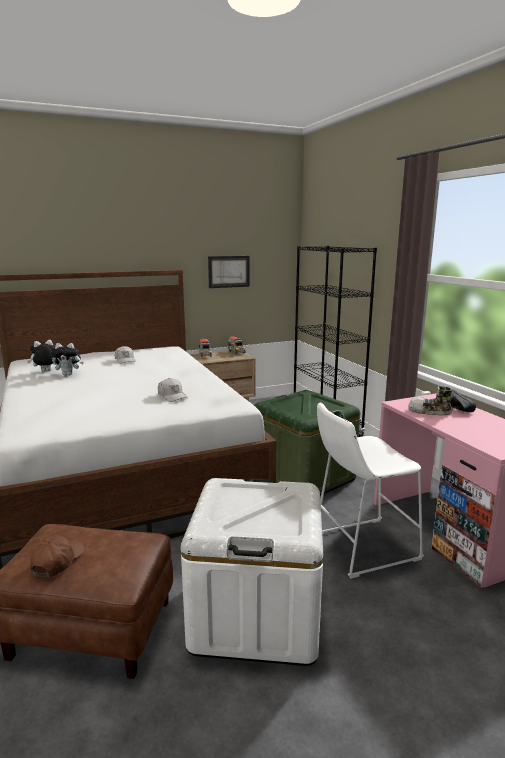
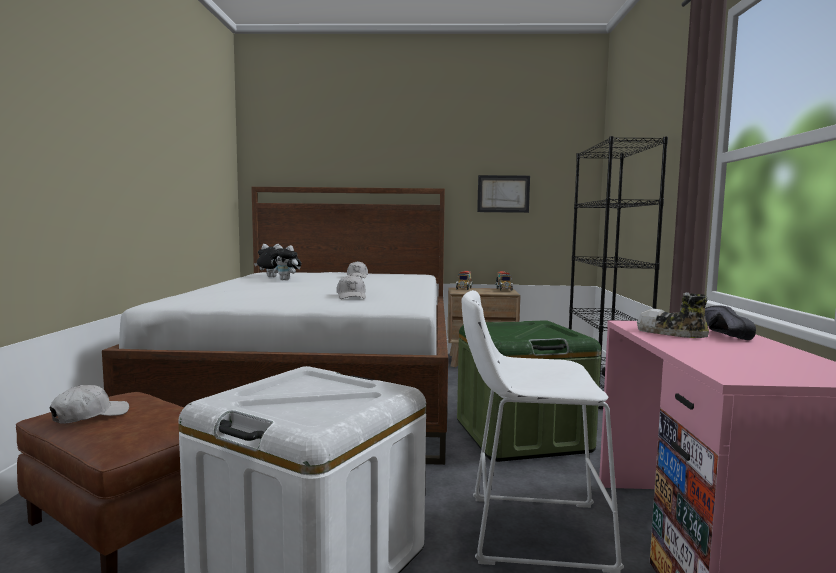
camera: 25 degrees right, 10 degrees down
brown cap [31,536,85,577] -> white cap [50,385,129,424]

